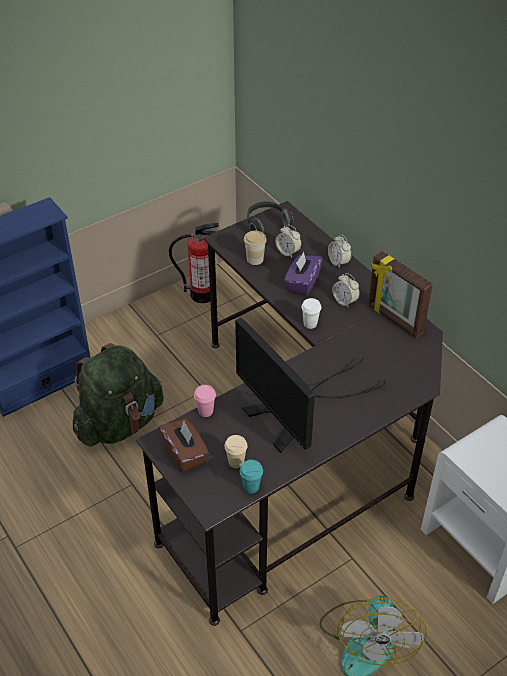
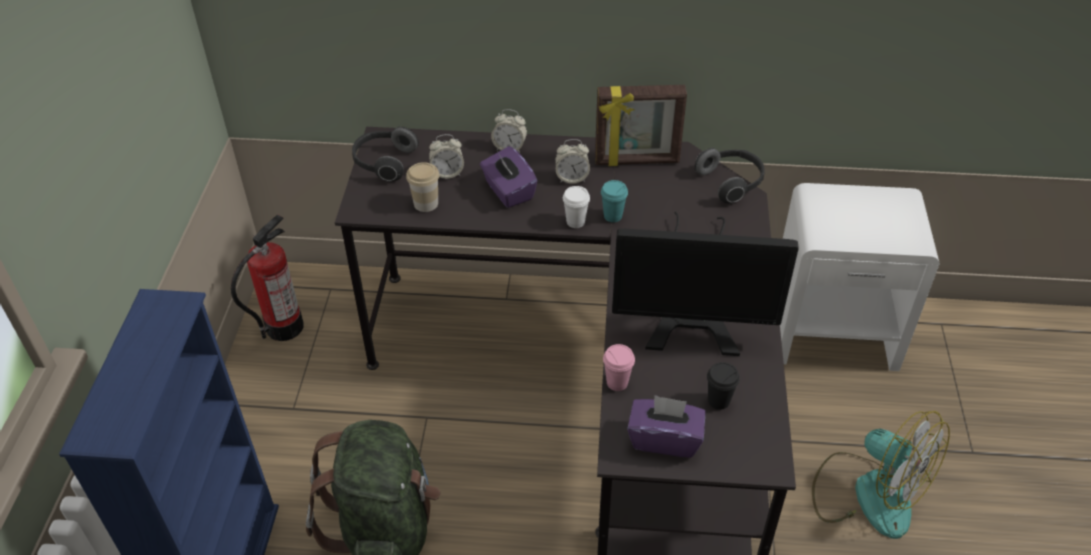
camera: 50 degrees left, 0 degrees up
brown tissue box [159,419,209,472] -> purple tissue box [627,395,705,458]
beige cup [224,435,248,468] -> black cup [707,362,740,410]
turquoise cup [240,460,263,494] -> turquoise cup moved to [601,180,628,222]
none -> headphones [694,148,765,203]

